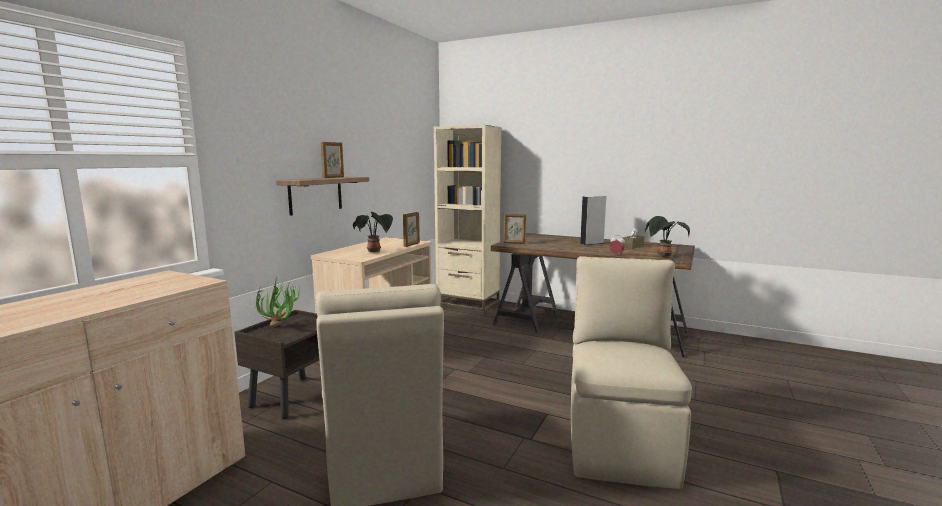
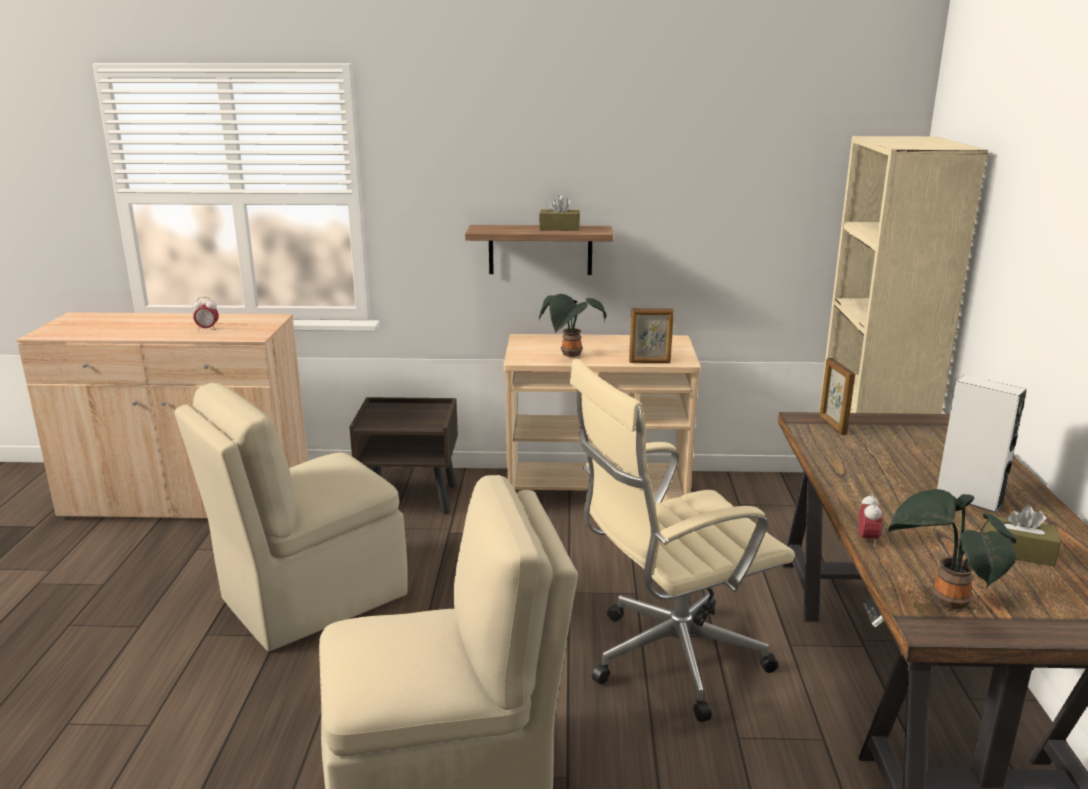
camera: 65 degrees right, 10 degrees up
potted plant [254,277,300,327] -> none
picture frame [321,142,344,178] -> brown tissue box [539,195,580,231]
none -> alarm clock [193,297,219,331]
none -> beige office chair [570,359,795,722]

